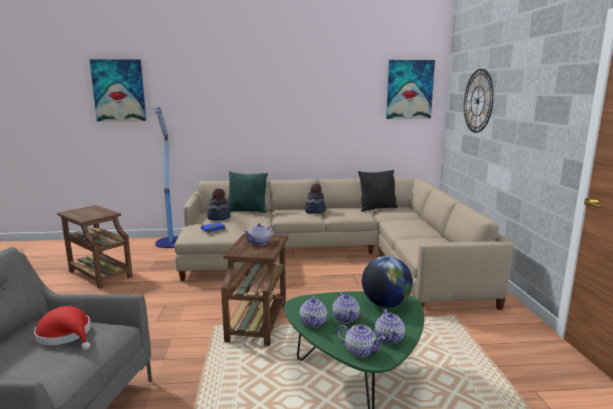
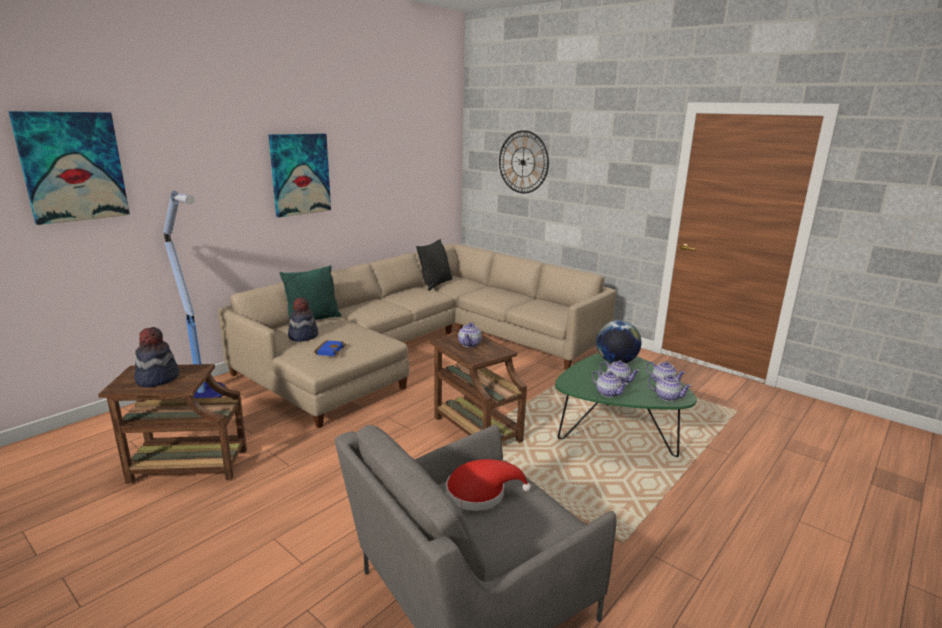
camera: 45 degrees left, 5 degrees up
hat [305,184,326,214] -> hat moved to [134,327,179,387]
teapot [337,324,386,357] -> teapot turned 45 degrees clockwise [648,375,692,401]
picture [386,60,435,119] -> picture moved to [269,133,331,217]

